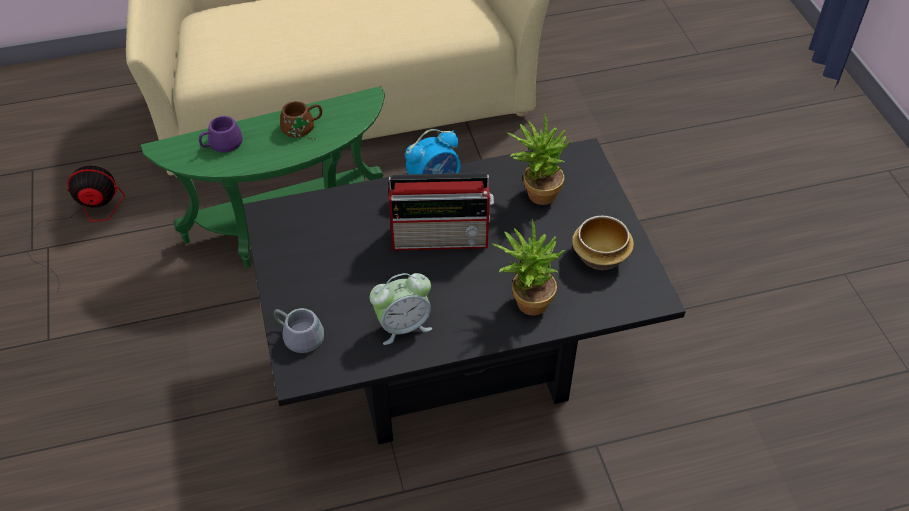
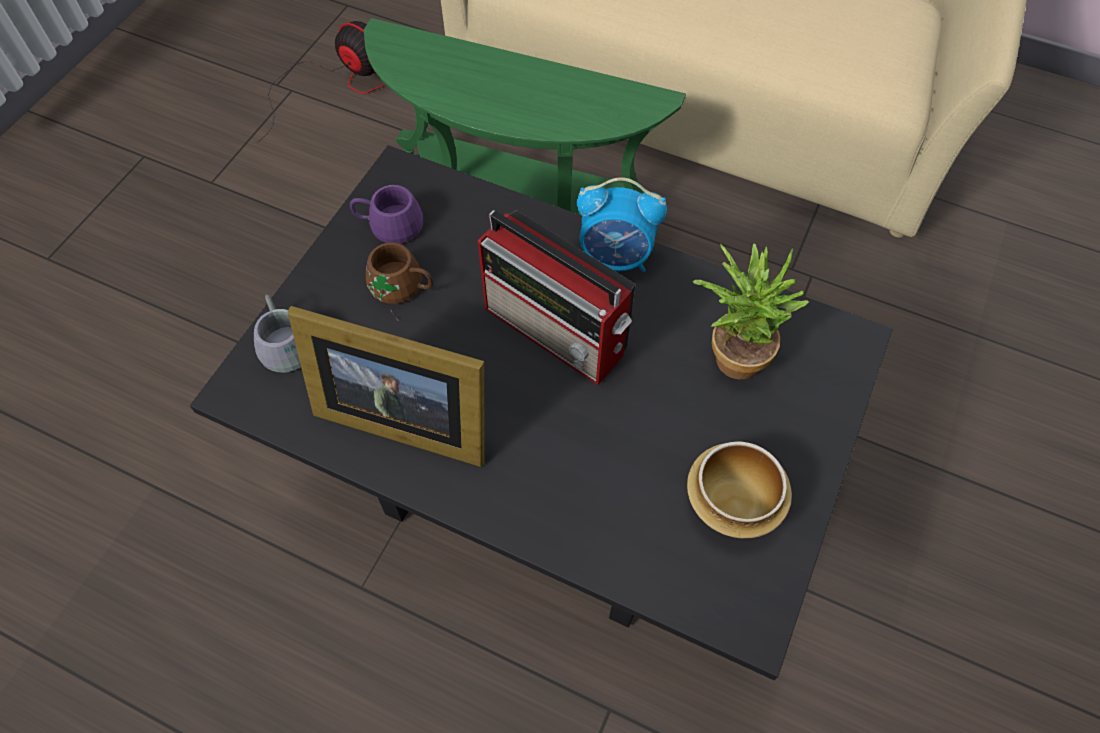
camera: 40 degrees right, 10 degrees up
purple mug [199,116,243,153] -> purple mug moved to [350,185,423,244]
brown mug [280,101,322,140] -> brown mug moved to [366,242,433,321]
alarm clock [370,273,432,345] -> picture frame [288,306,485,467]
potted plant [492,219,566,316] -> none

